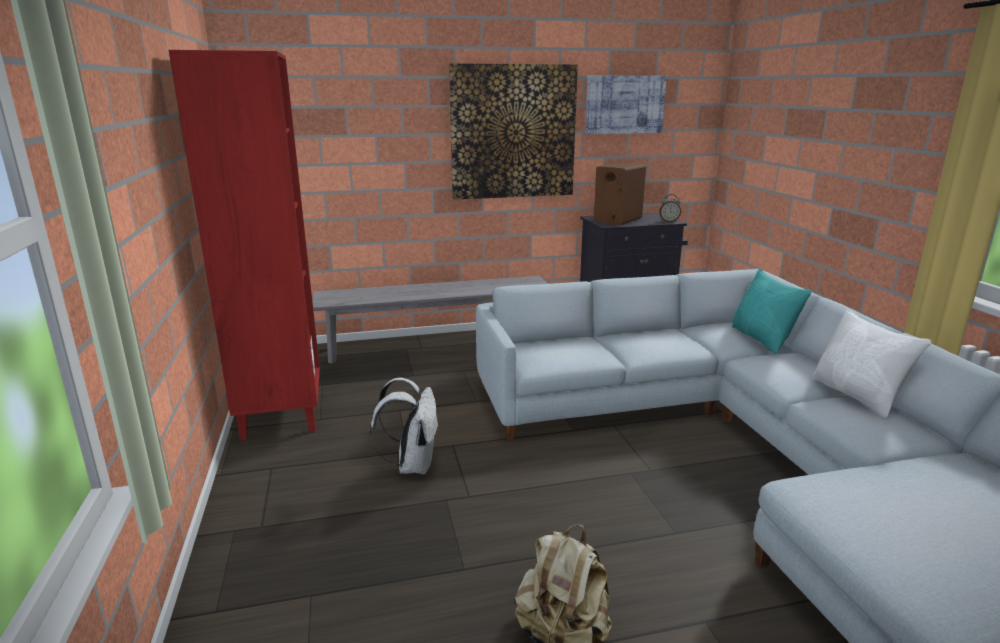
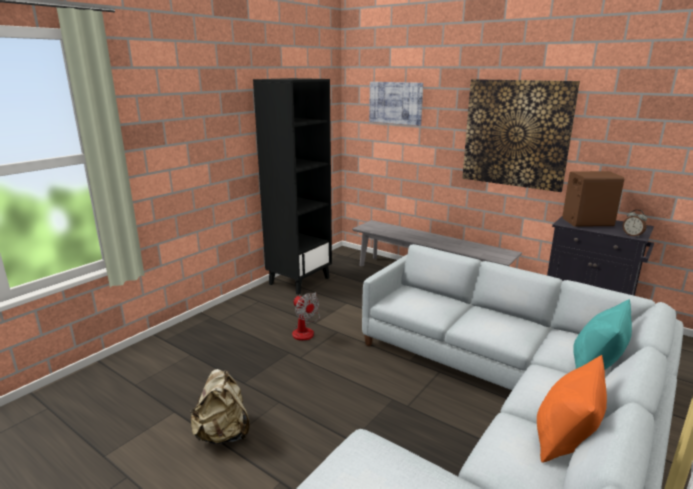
camera: 50 degrees right, 0 degrees up
red bookcase [169,50,320,440] -> black bookcase [253,78,332,295]
white backpack [370,378,439,475] -> fan [292,292,320,341]
picture [585,75,667,134] -> picture moved to [369,82,423,126]
white pillow [813,309,931,418] -> orange pillow [537,355,607,463]

